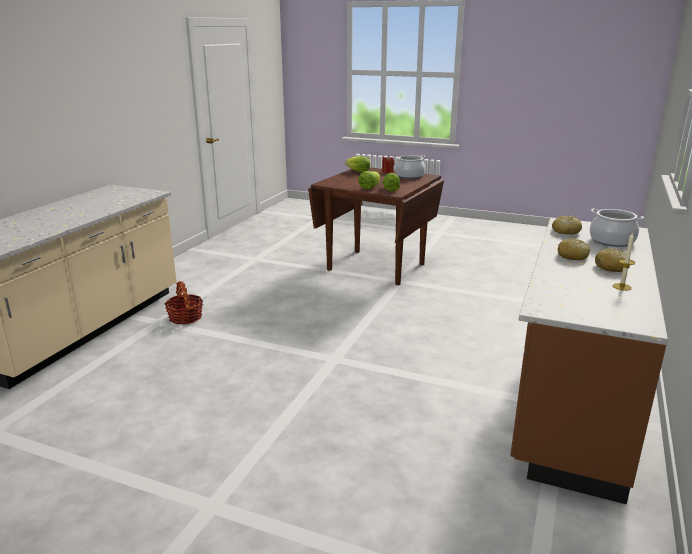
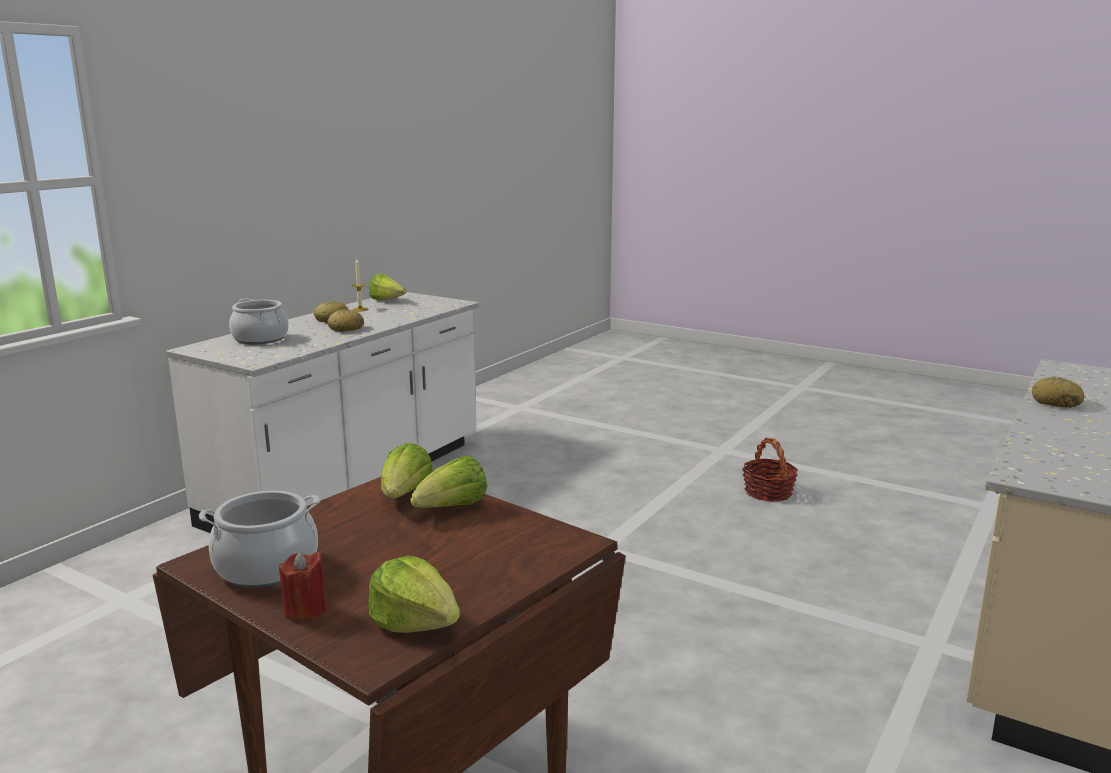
camera: 170 degrees left, 5 degrees down
basket [164,281,203,324] -> basket moved to [742,438,798,502]
brown counter [510,218,668,505] -> white counter [166,292,479,533]
bread [552,215,582,235] -> bread moved to [1032,376,1084,408]
none -> lettuce [369,274,406,300]

